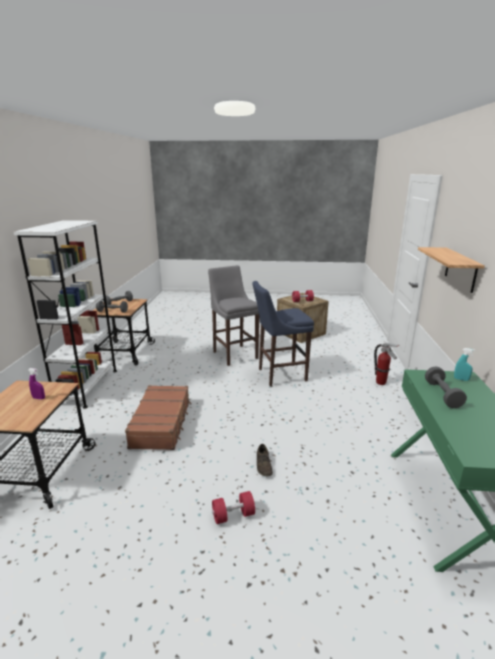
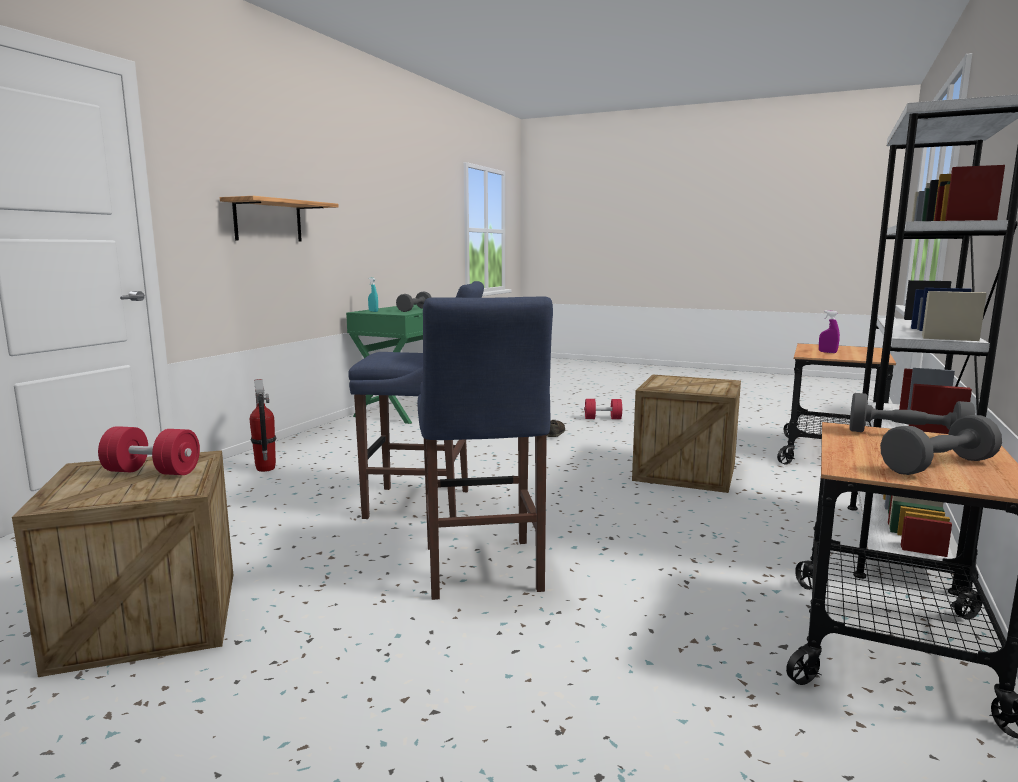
camera: 160 degrees left, 10 degrees down
brown suitcase [125,385,191,450] -> crate [632,374,741,493]
grey stool [208,265,259,366] -> blue stool [417,296,553,600]

